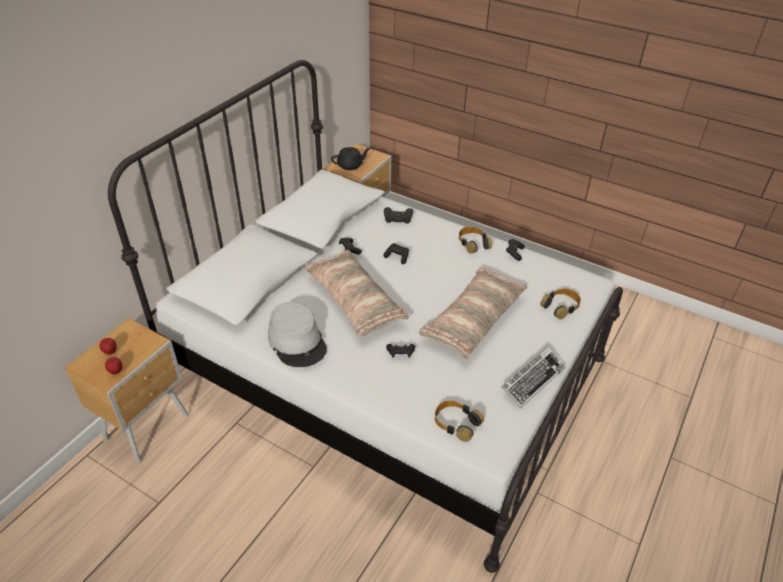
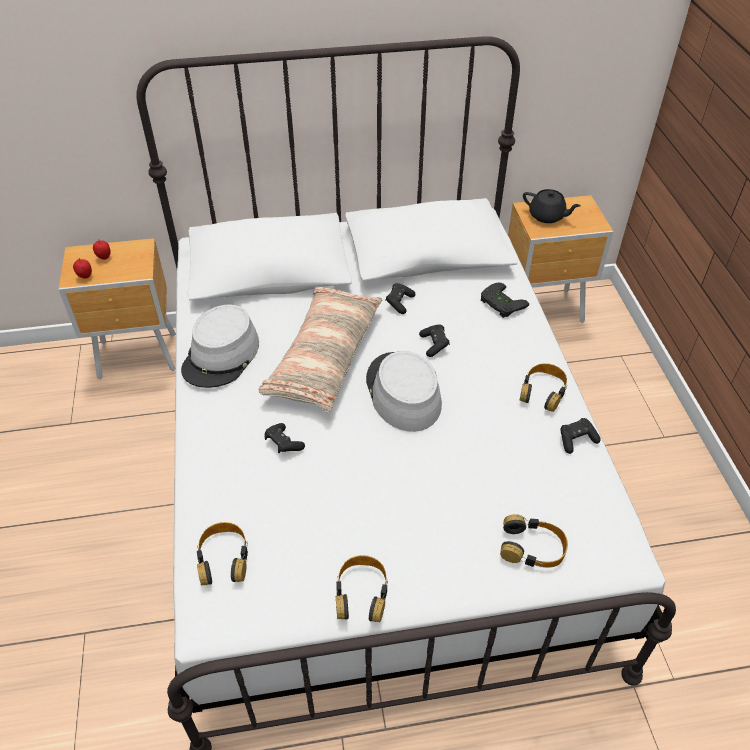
camera: 50 degrees right, 5 degrees up
pillow [419,268,527,359] -> none
keyboard [502,347,566,408] -> headphones [336,555,388,622]
none -> grey hat [366,351,442,432]

